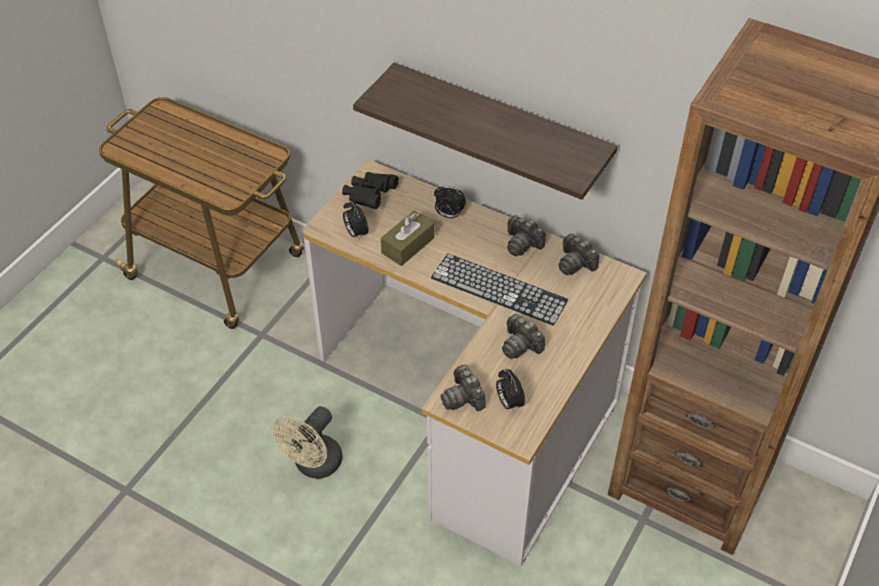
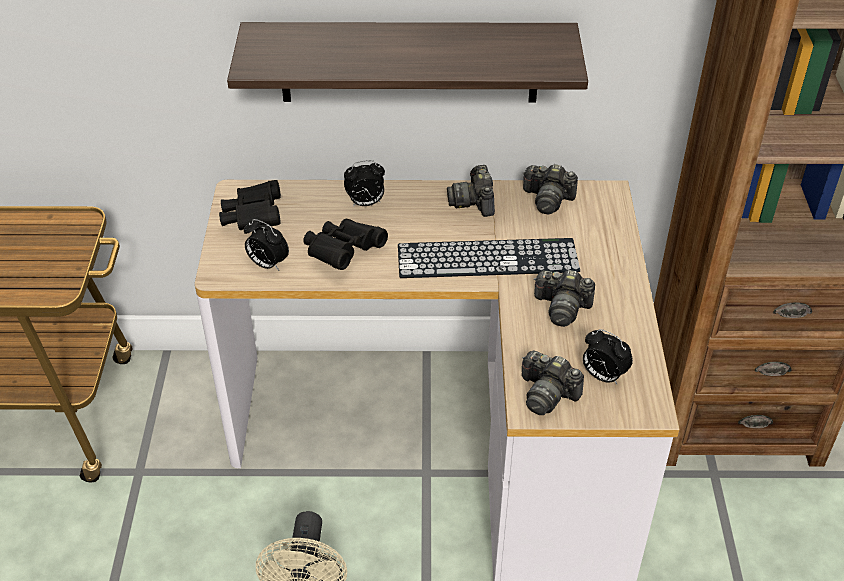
camera: 30 degrees left, 5 degrees down
brown tissue box [381,210,435,266] -> black binoculars [303,219,388,270]
camera [507,215,546,256] -> camera turned 75 degrees clockwise [447,165,495,217]

